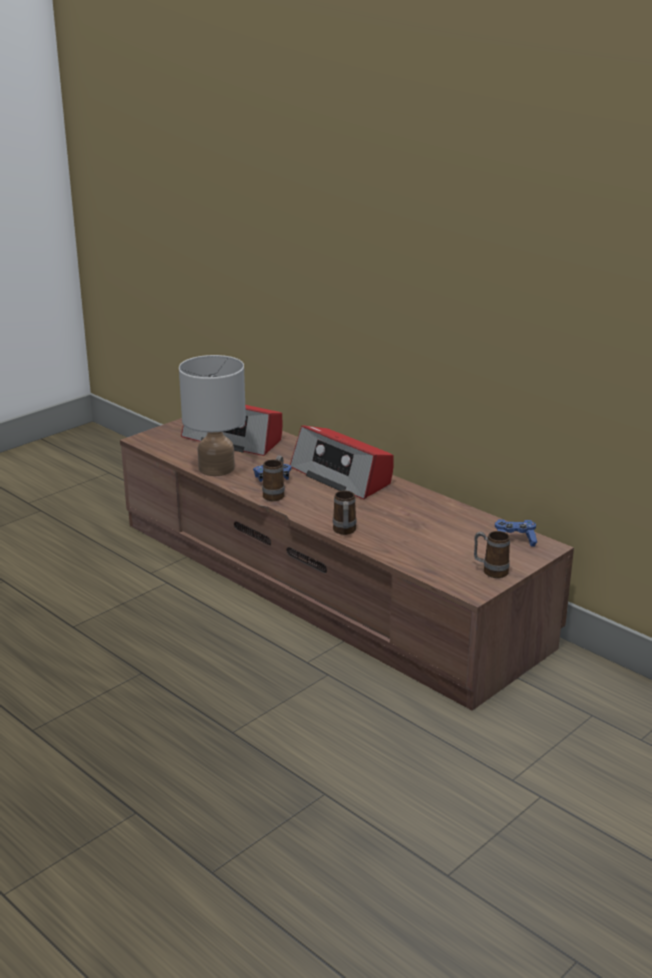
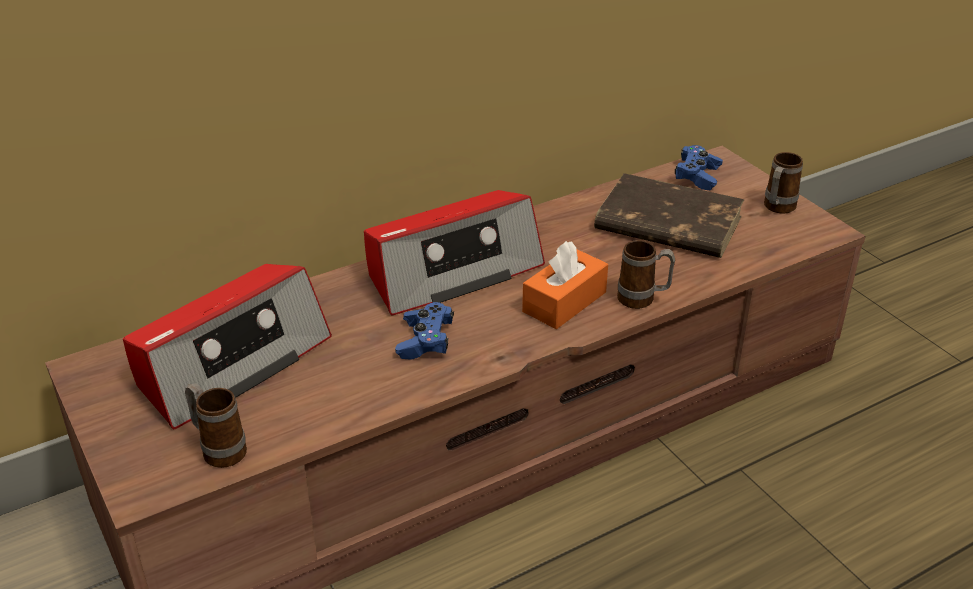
camera: 75 degrees left, 10 degrees up
grey table lamp [179,355,246,476] -> none
mug [262,456,285,501] -> mug moved to [185,383,247,468]
none -> orange tissue box [522,241,608,329]
none -> brown book [594,173,745,258]

